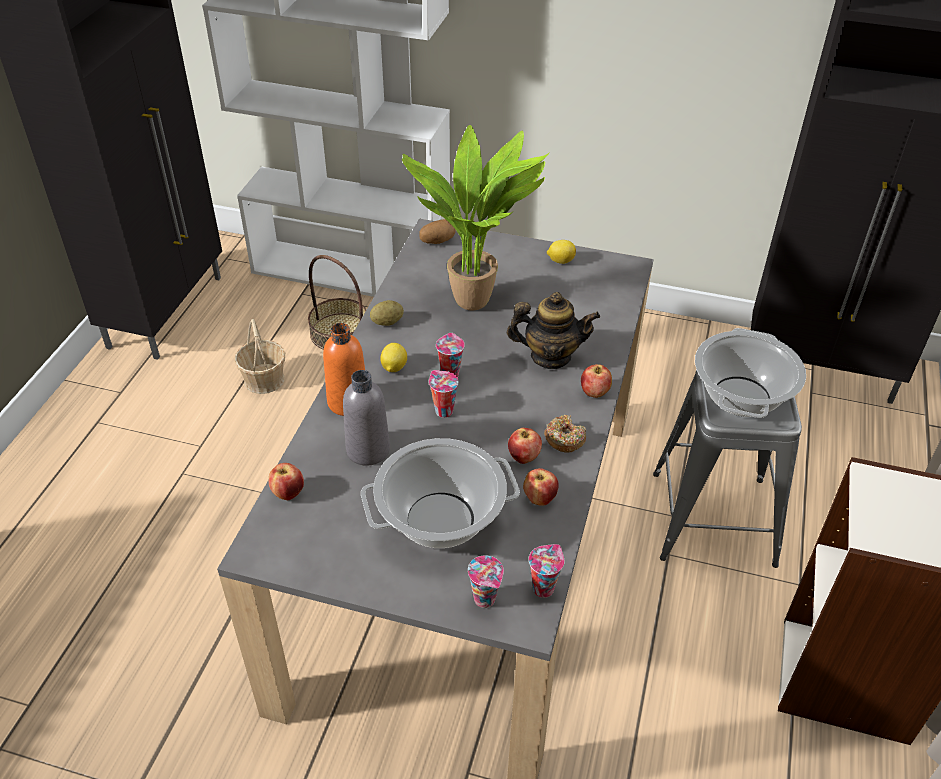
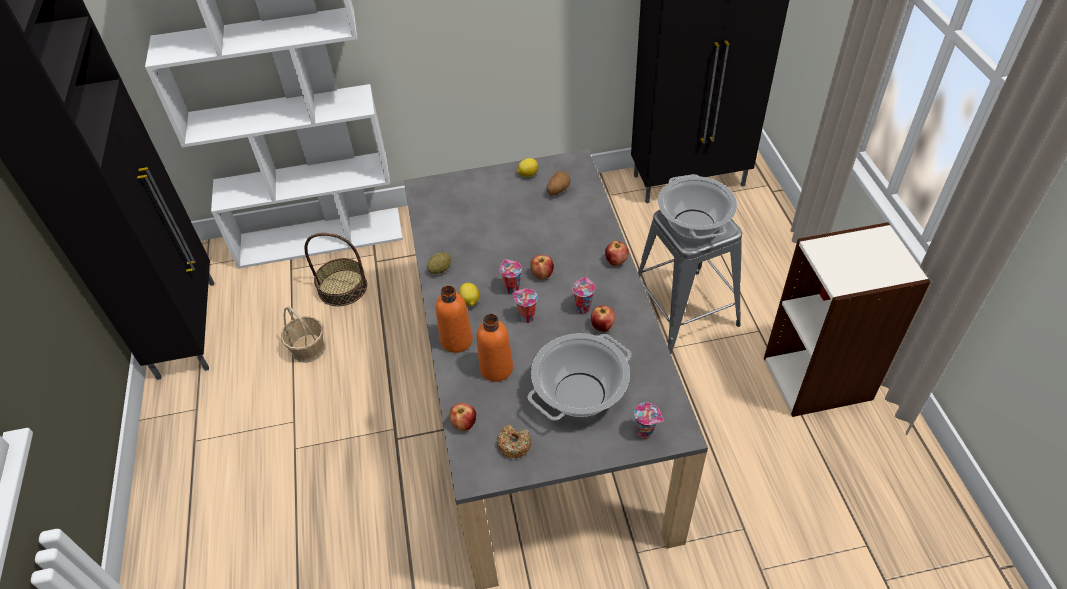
camera: 25 degrees left, 5 degrees up
grey bottle [343,370,390,466] -> orange bottle [477,314,513,382]
potted plant [402,125,551,311] -> none
potato [419,219,456,244] -> potato moved to [547,171,570,195]
teapot [507,292,600,369] -> none
apple [523,468,559,505] -> apple moved to [530,255,554,279]
cup [529,544,565,598] -> cup moved to [572,277,595,314]
donut [544,415,586,453] -> donut moved to [497,424,532,458]

